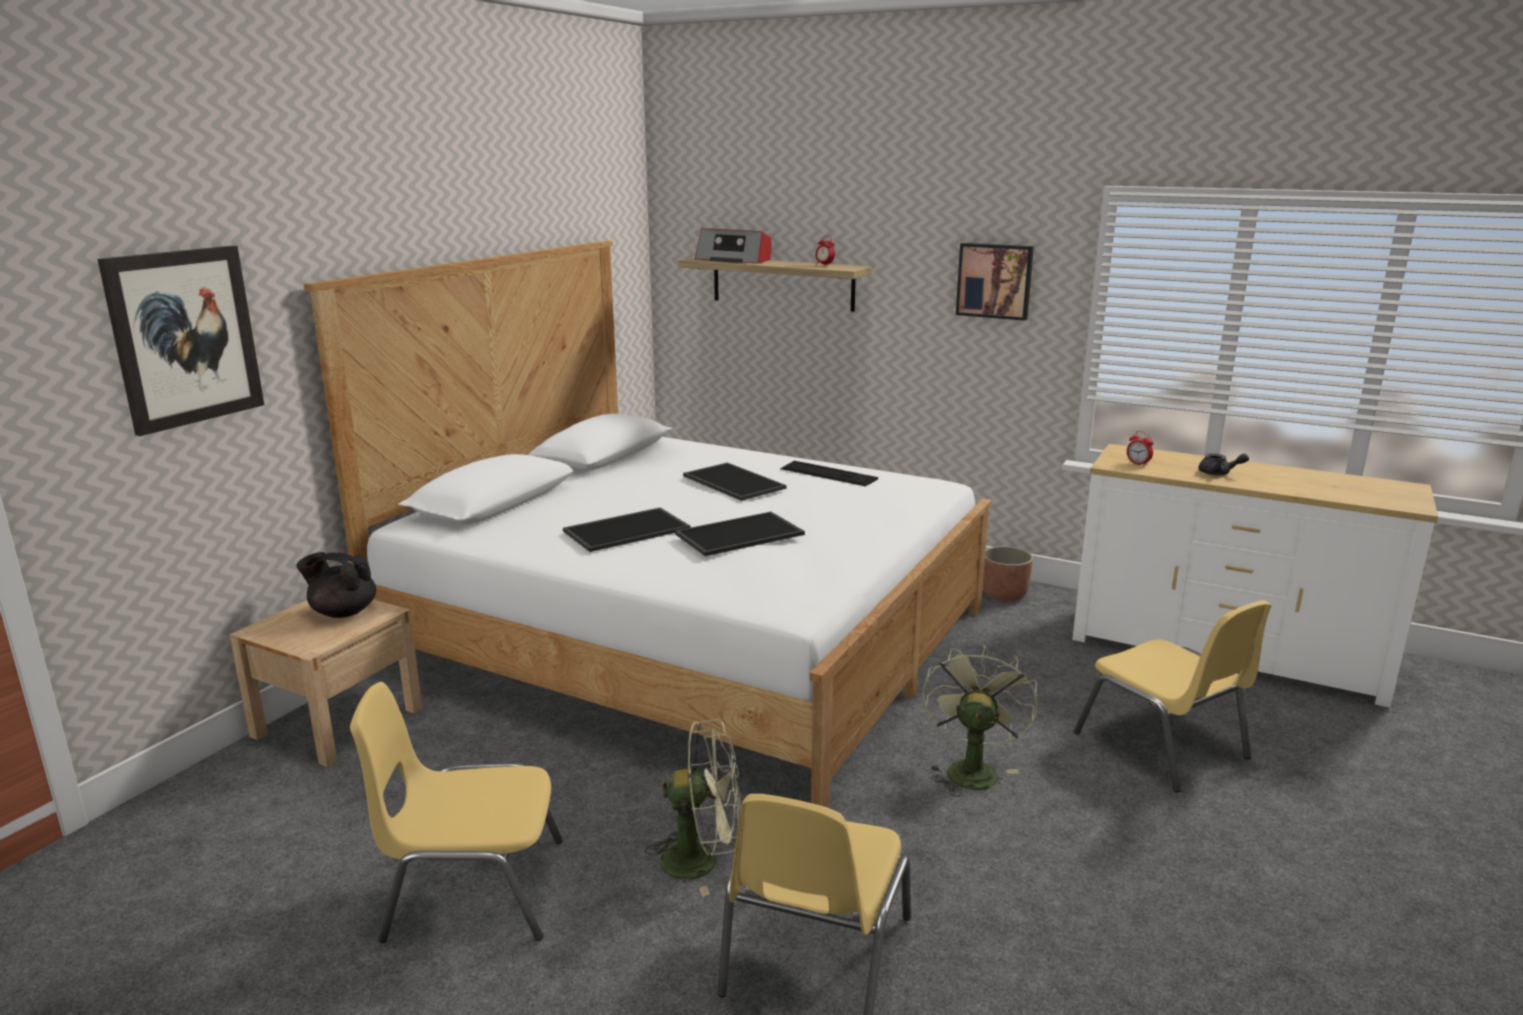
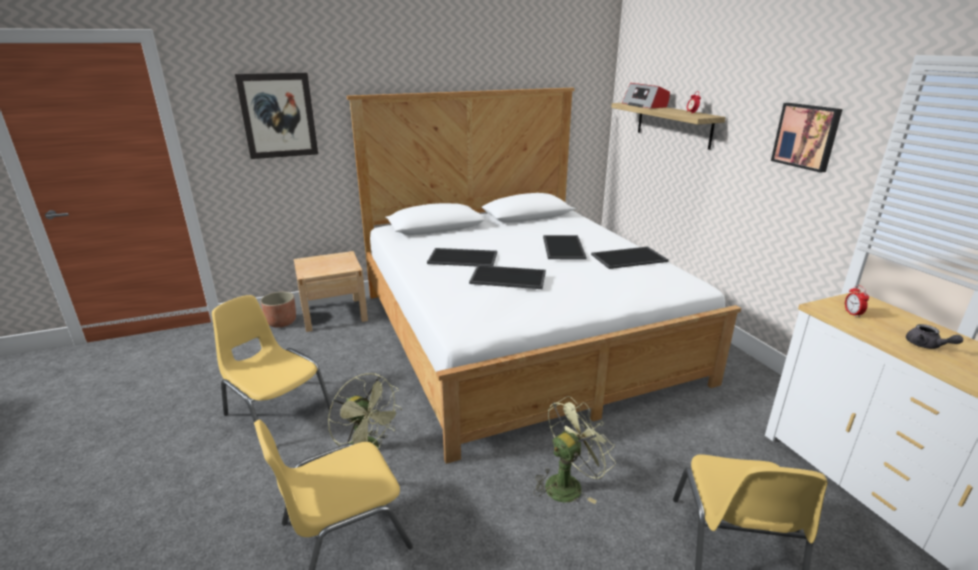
camera: 40 degrees right, 5 degrees up
black teapot [296,552,376,618] -> none
keyboard [780,461,878,486] -> tray [591,246,669,269]
planter [983,546,1033,601] -> planter moved to [260,292,296,328]

